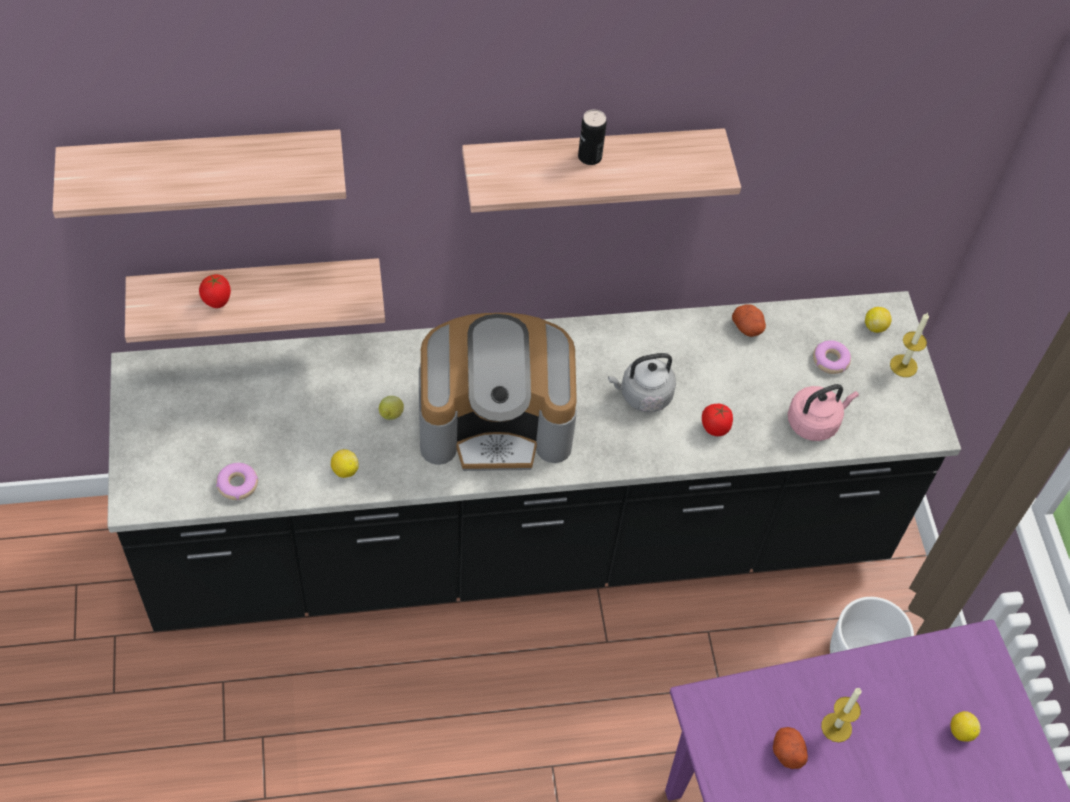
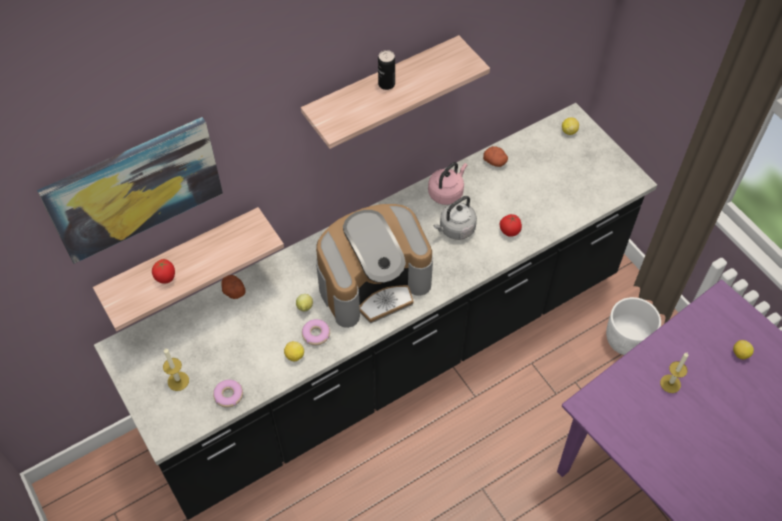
camera: 20 degrees left, 0 degrees up
shelf [52,130,346,218] -> picture [37,117,223,264]
potato [773,727,808,769] -> potato moved to [221,275,246,299]
pink kettle [788,384,859,441] -> pink kettle moved to [428,162,467,205]
donut [813,340,851,374] -> donut moved to [302,319,330,345]
candle [890,313,929,377] -> candle moved to [163,348,189,391]

